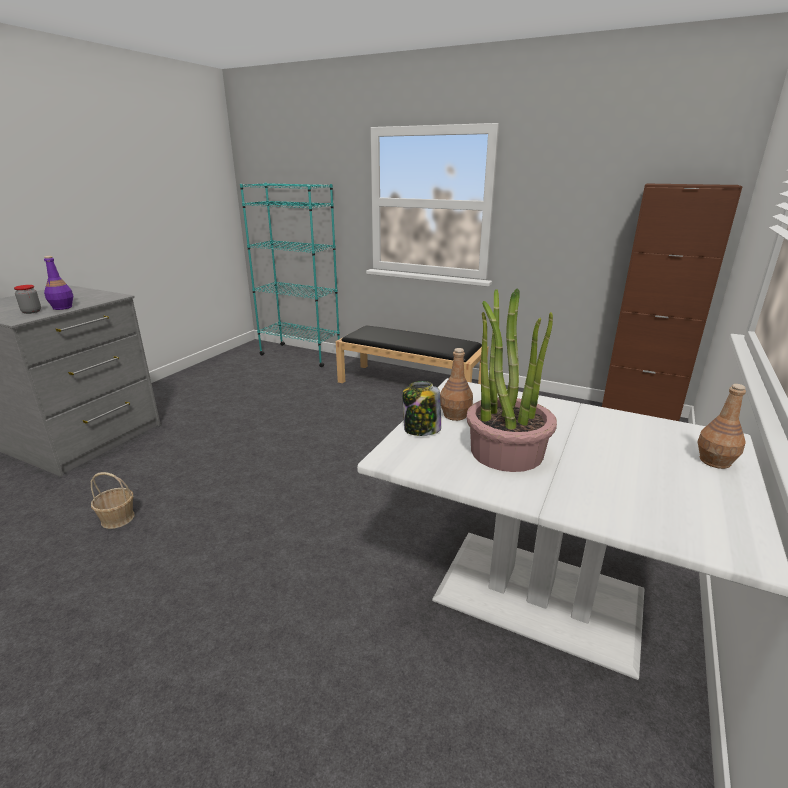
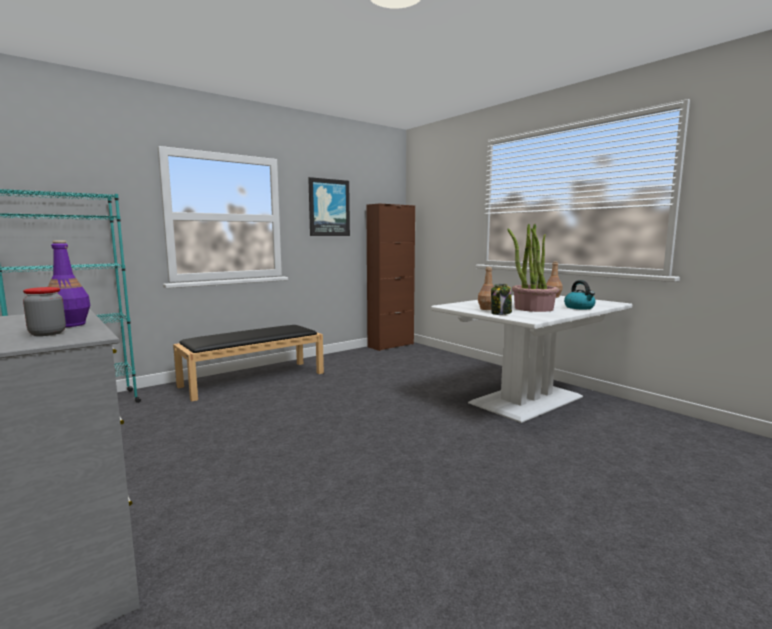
camera: 65 degrees left, 15 degrees down
basket [91,472,135,529] -> none
none -> picture [308,177,350,236]
none -> kettle [564,280,596,309]

